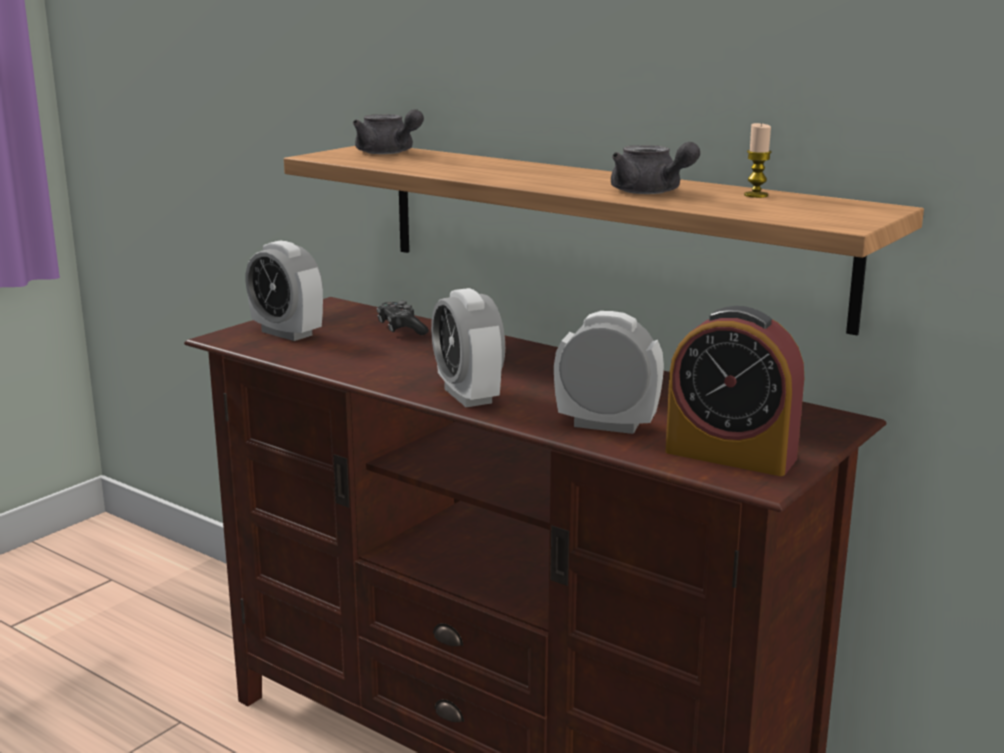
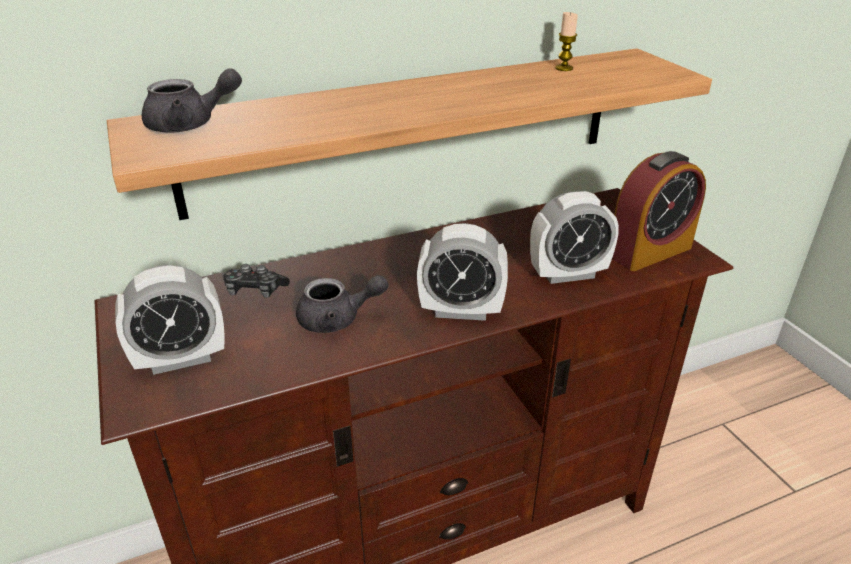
camera: 60 degrees left, 15 degrees up
alarm clock [554,311,664,434] -> alarm clock turned 150 degrees counterclockwise [530,191,619,284]
grey teapot [611,142,700,194] -> grey teapot moved to [296,275,389,333]

